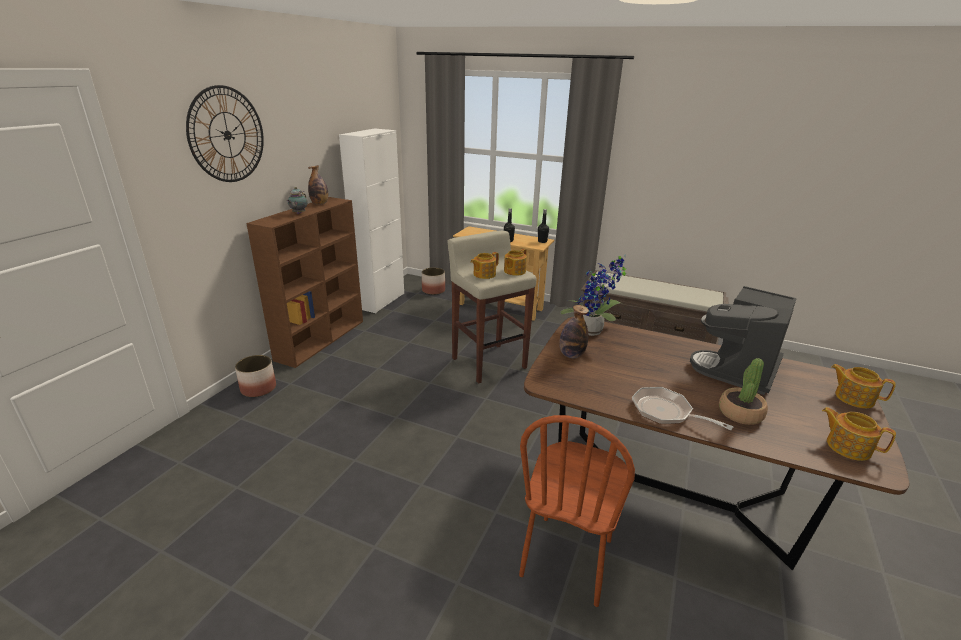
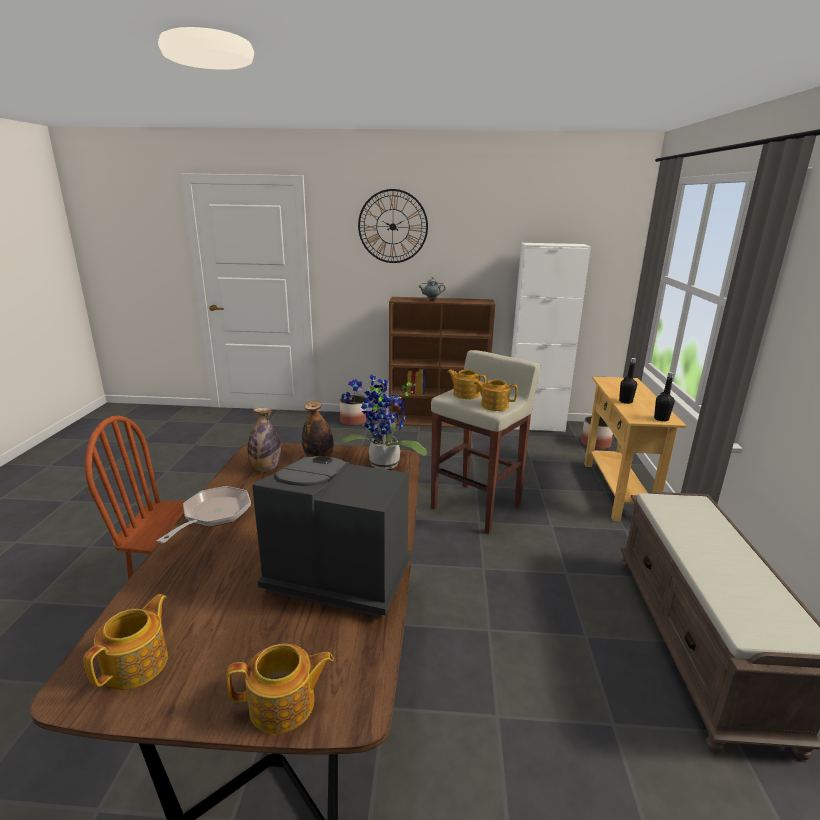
camera: 70 degrees right, 5 degrees down
bottle [308,165,329,205] -> bottle moved to [248,408,281,471]
potted plant [719,358,768,425] -> none
teapot [831,364,896,408] -> teapot turned 60 degrees clockwise [227,644,334,734]

